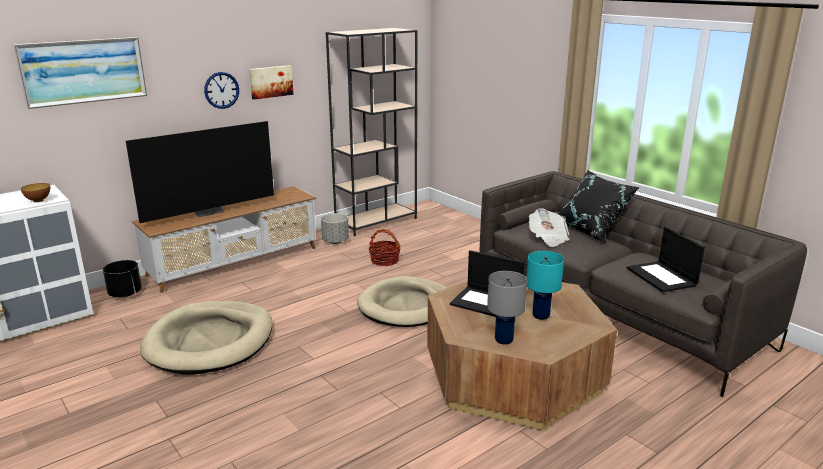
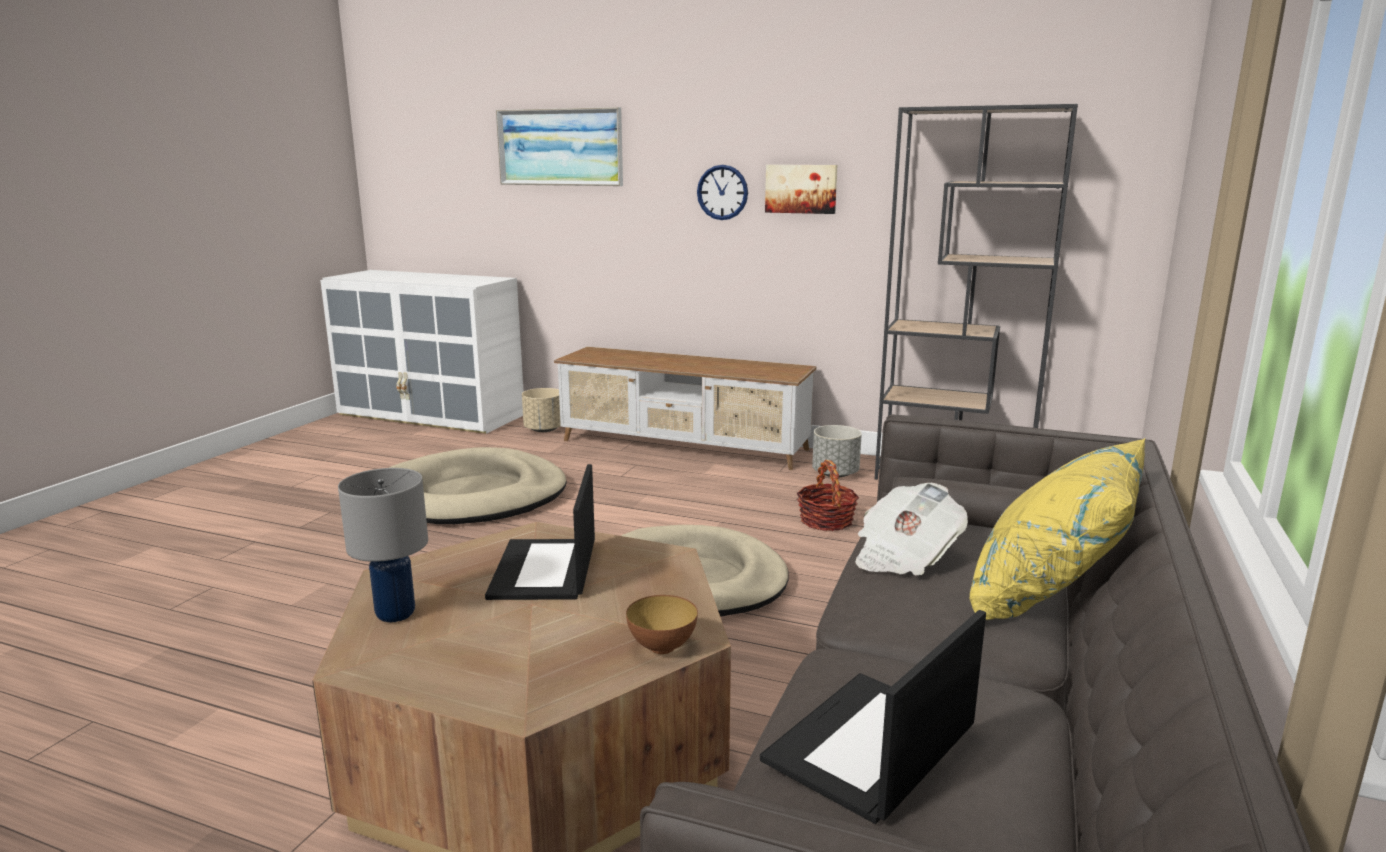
camera: 60 degrees right, 5 degrees down
bowl [21,183,50,202] -> bowl moved to [626,595,698,654]
black planter [103,260,142,297] -> beige planter [522,388,561,432]
television [126,121,274,223] -> none
turquoise table lamp [526,251,564,320] -> none
black pillow [558,170,640,243] -> yellow pillow [970,438,1146,620]

